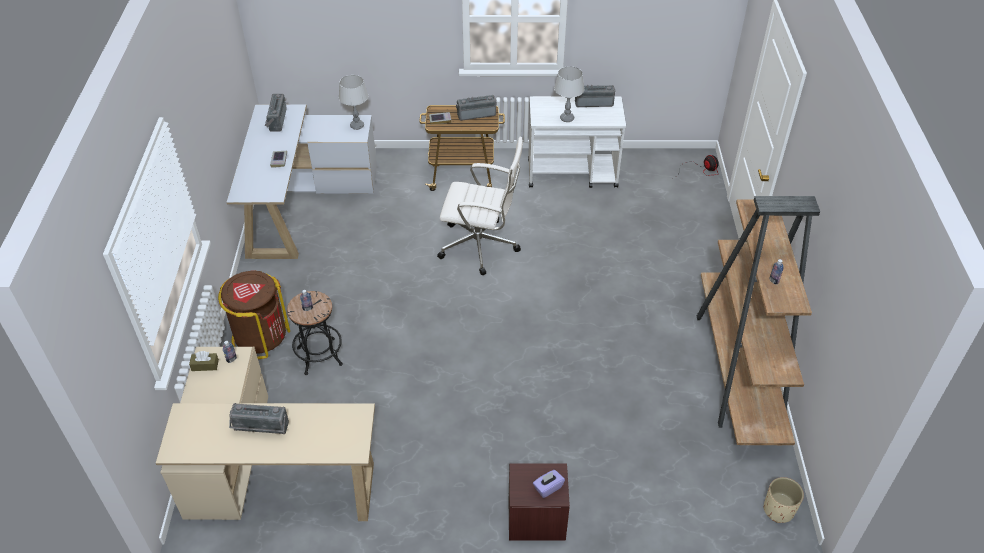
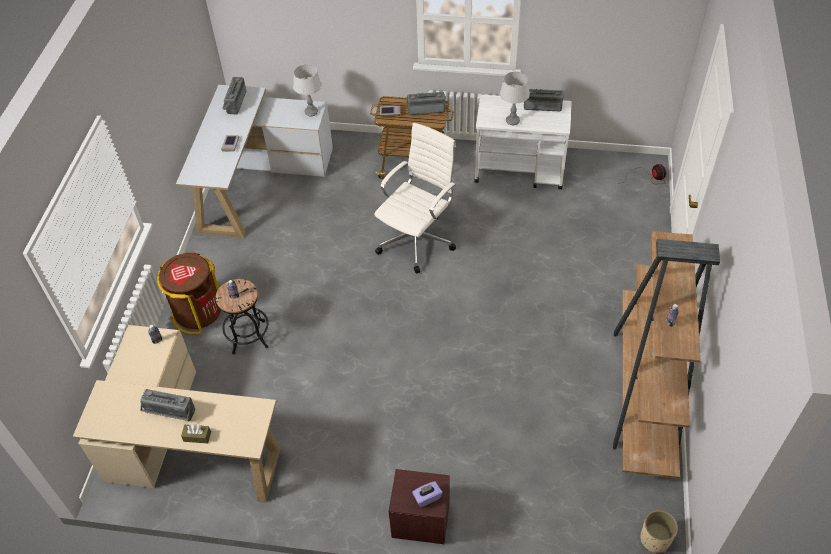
camera: 10 degrees right, 5 degrees up
brown tissue box [189,351,219,371] -> brown tissue box moved to [181,424,211,443]
white office chair [437,137,523,275] -> white office chair turned 75 degrees counterclockwise [374,123,456,274]

